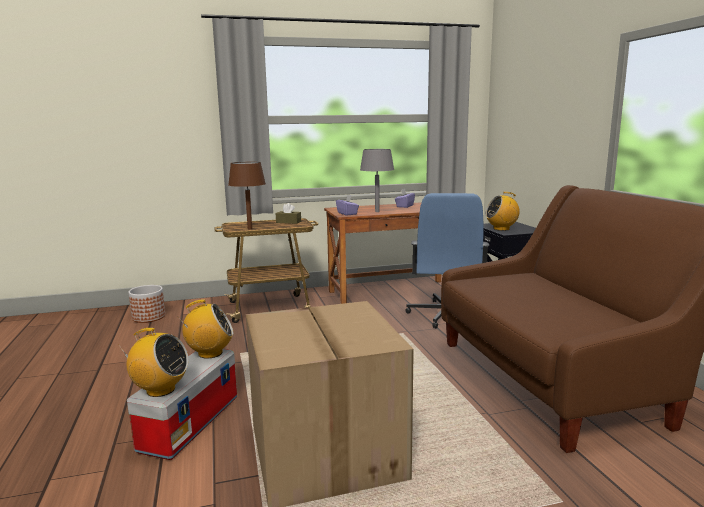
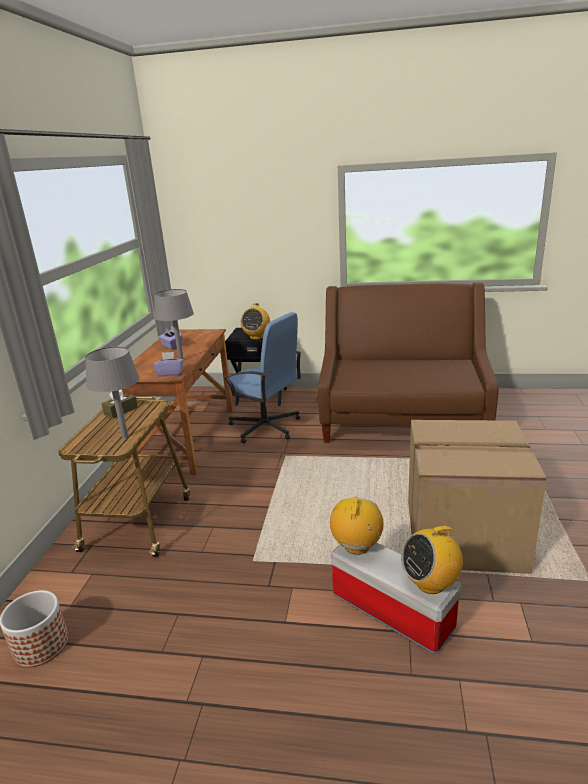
camera: 65 degrees left, 10 degrees up
radio [118,328,189,397] -> radio turned 150 degrees counterclockwise [401,521,463,594]
brown table lamp [228,162,266,229] -> grey table lamp [85,347,140,439]

